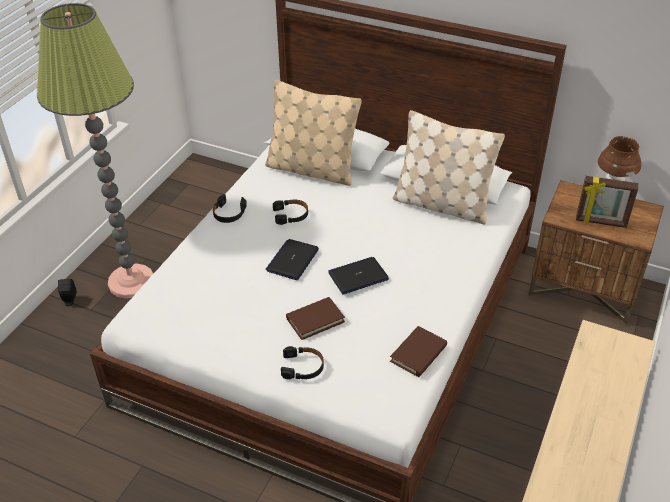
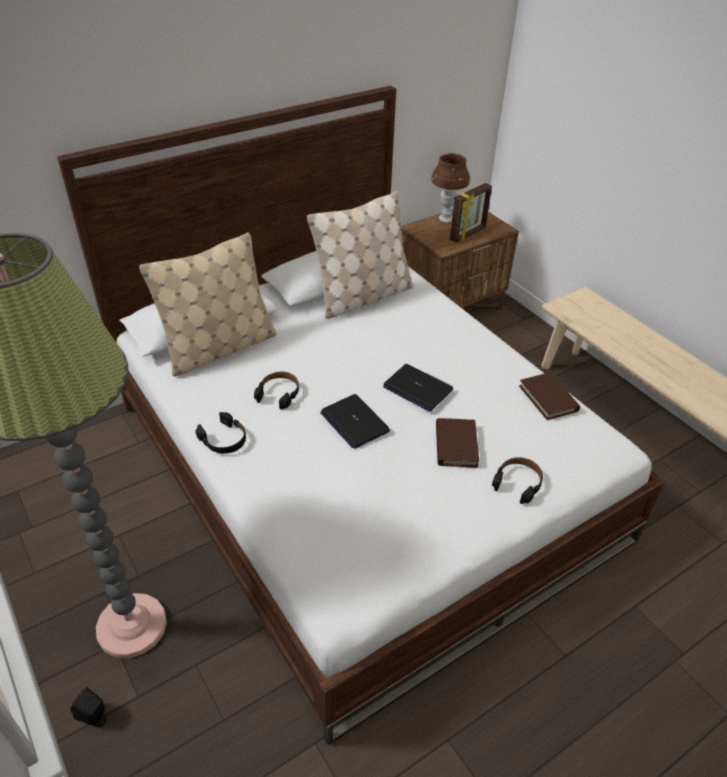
camera: 60 degrees left, 0 degrees up
laptop [328,257,389,295] -> laptop turned 60 degrees counterclockwise [383,364,453,411]

